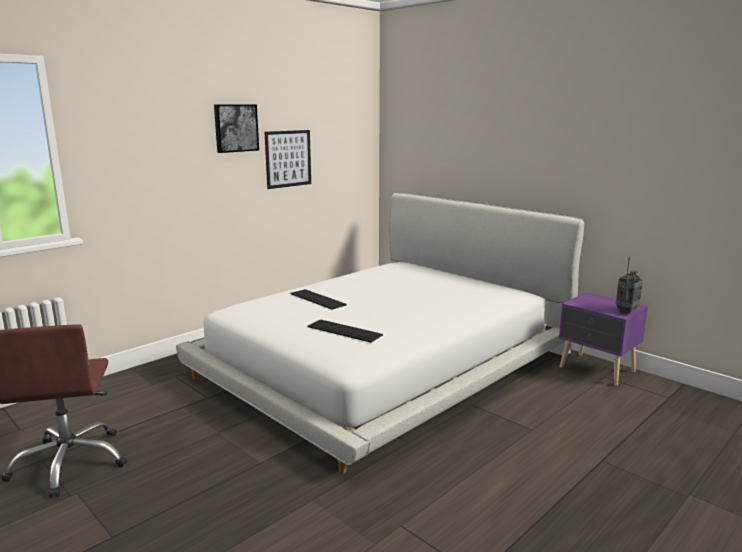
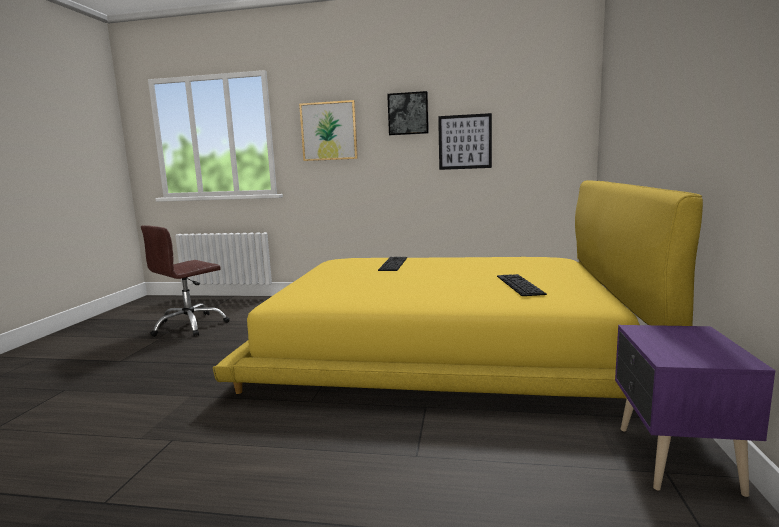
camera: 55 degrees right, 5 degrees down
white bed [176,193,584,473] -> yellow bed [213,180,703,398]
keyboard [308,320,383,343] -> keyboard moved to [497,274,547,296]
radio [616,257,643,314] -> none
none -> picture [299,100,358,161]

